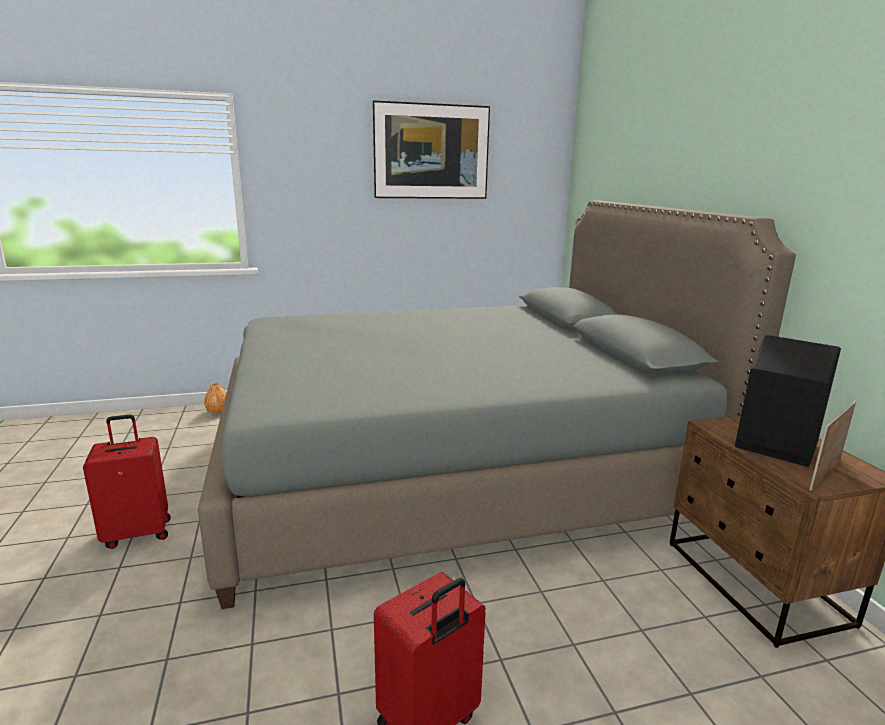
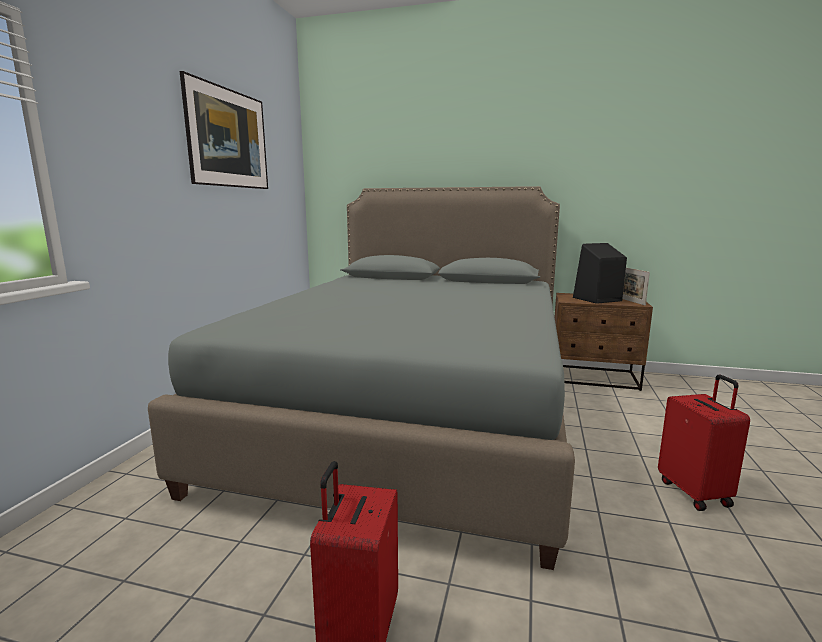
camera: 60 degrees left, 5 degrees down
orange vase [204,383,226,414] -> none

